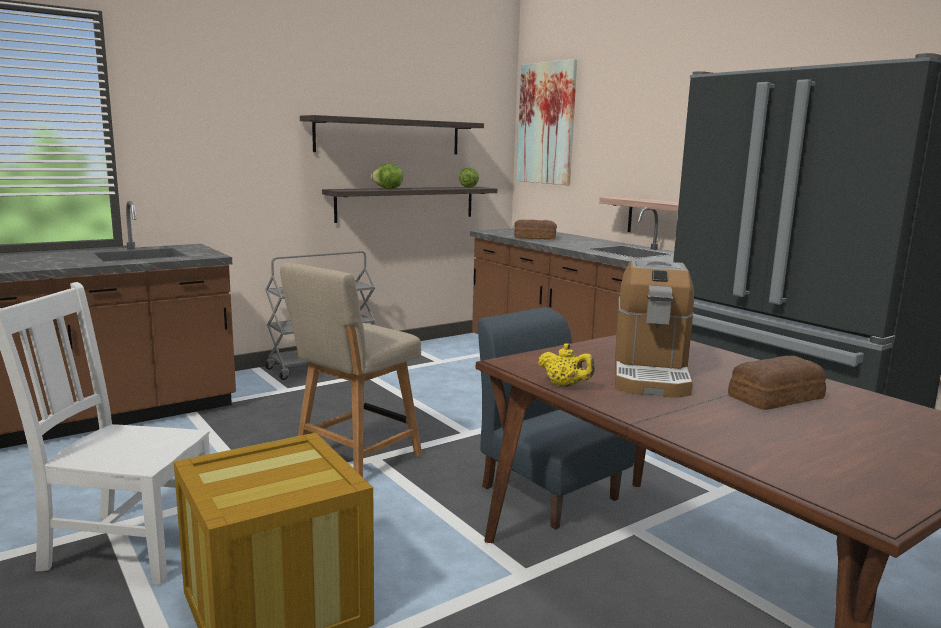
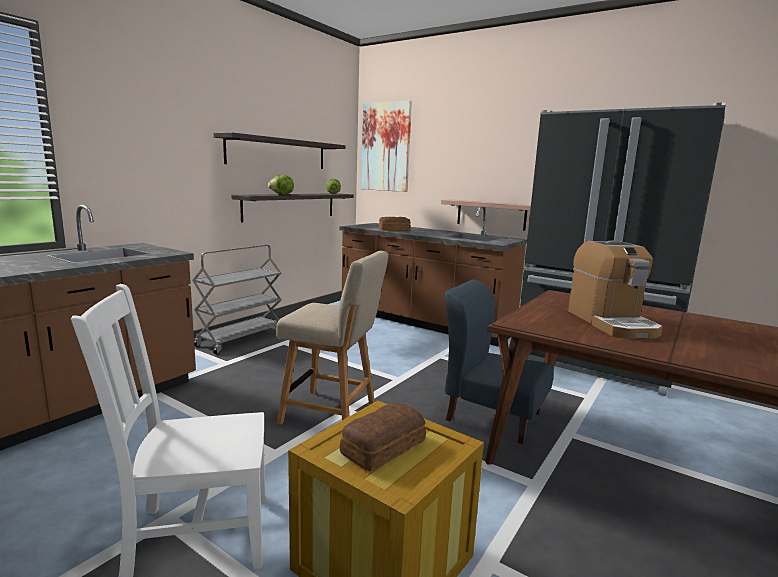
camera: 20 degrees left, 0 degrees up
beige chair [280,262,422,477] -> beige chair turned 90 degrees counterclockwise [276,251,388,425]
yellow teapot [538,343,595,387] -> none
bread [728,356,826,410] -> bread moved to [340,403,426,472]

